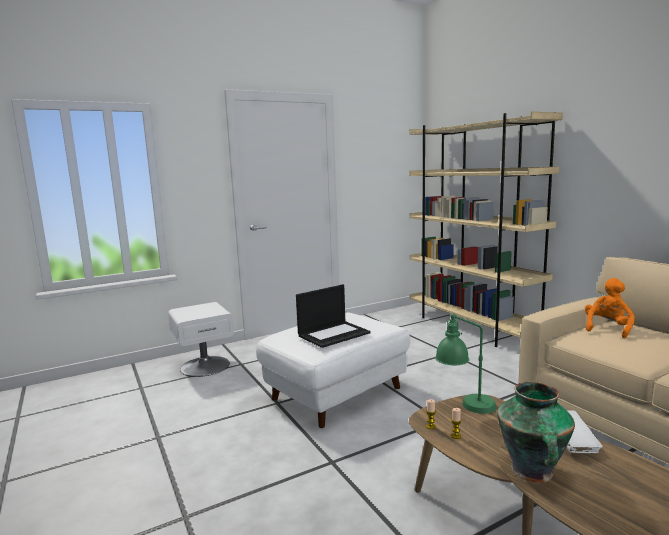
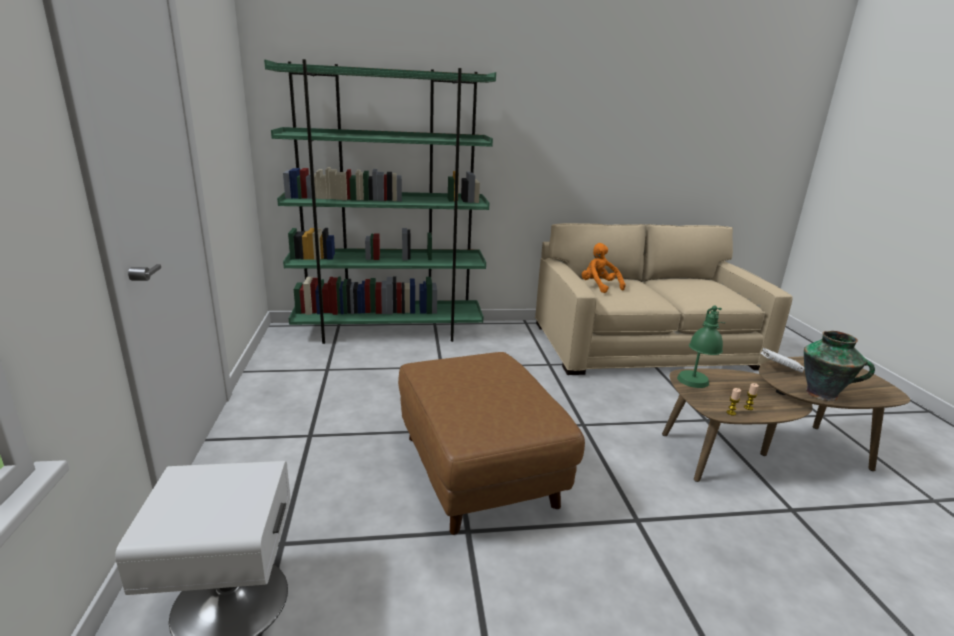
camera: 70 degrees left, 10 degrees up
white ottoman [256,313,410,428] -> brown ottoman [398,352,585,535]
laptop [296,284,370,348] -> none
beige bookcase [409,111,563,347] -> green bookcase [264,59,496,344]

